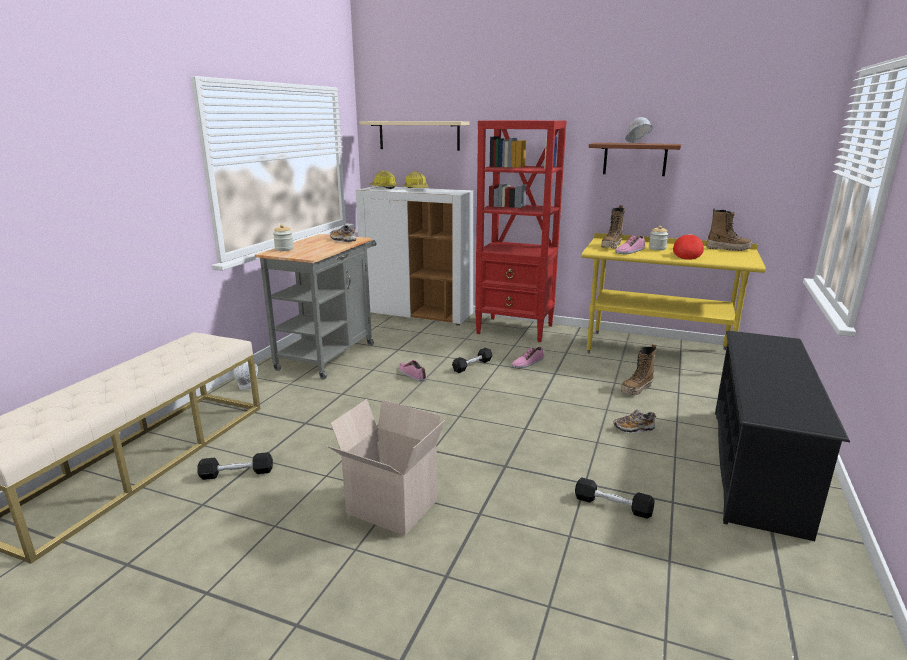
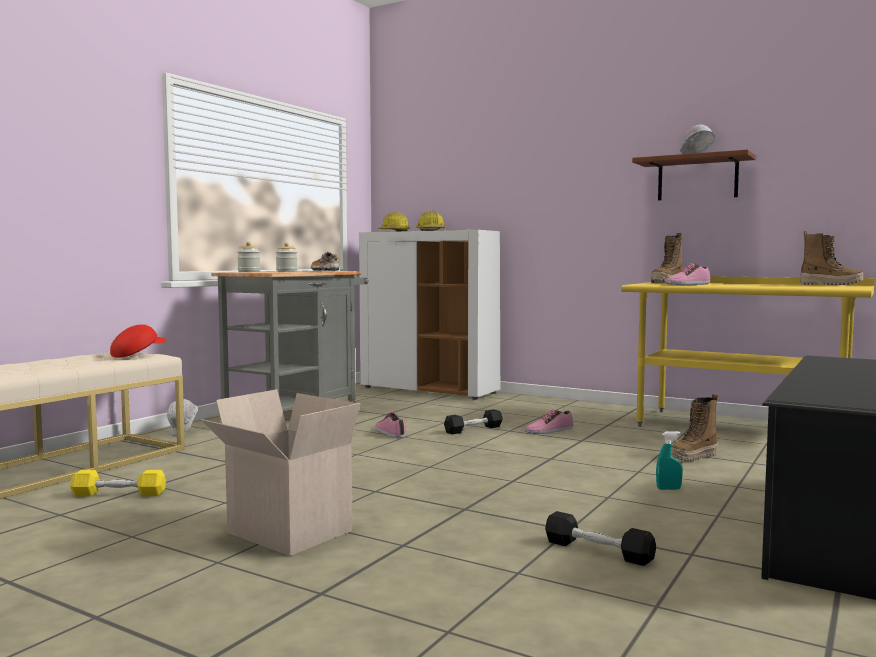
camera: 10 degrees right, 15 degrees down
black dumbbell [197,452,273,480] -> yellow dumbbell [70,470,166,497]
beige shelf [360,121,470,151] -> none
red bookcase [475,120,567,342] -> none
shoe [613,409,656,433] -> turquoise spray bottle [656,431,683,490]
jar [649,226,668,250] -> jar moved to [276,242,298,272]
red cap [673,234,704,260] -> red cap moved to [110,324,166,358]

